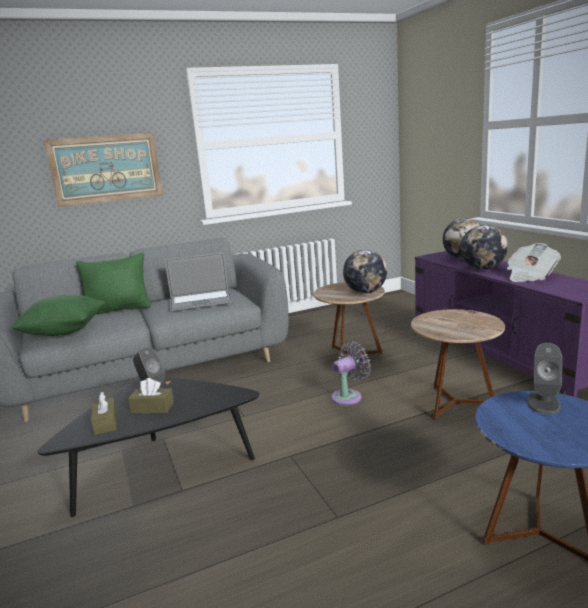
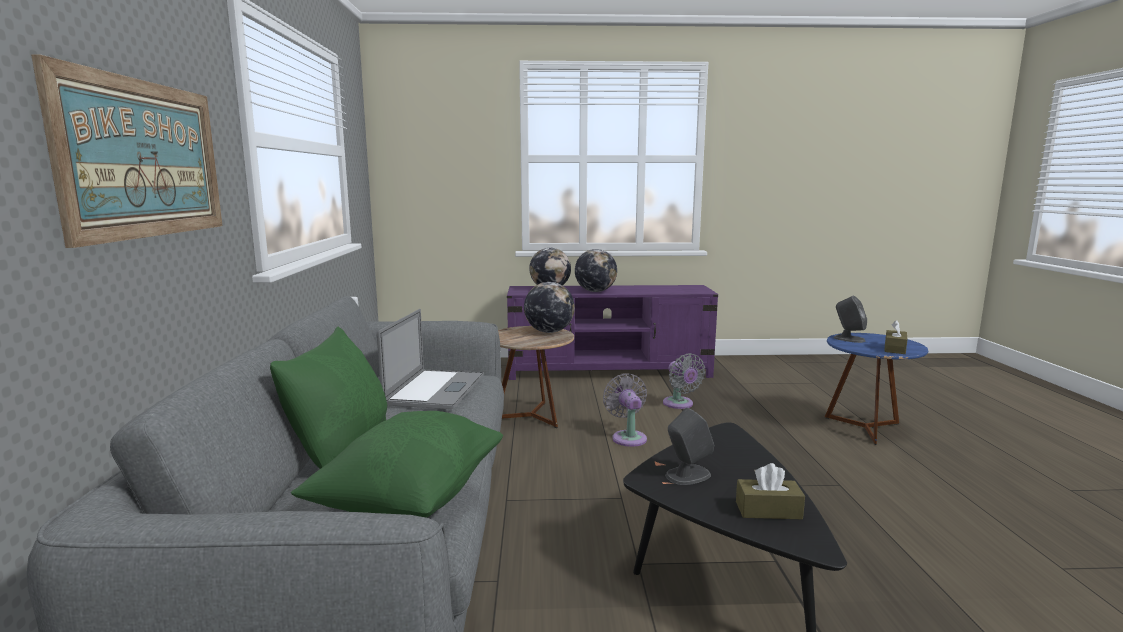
camera: 70 degrees left, 5 degrees down
brown tissue box [128,378,174,414] -> brown tissue box moved to [884,320,908,354]
brown side table [411,309,505,420] -> grey fan [663,353,706,409]
newspaper [507,243,561,282] -> none

